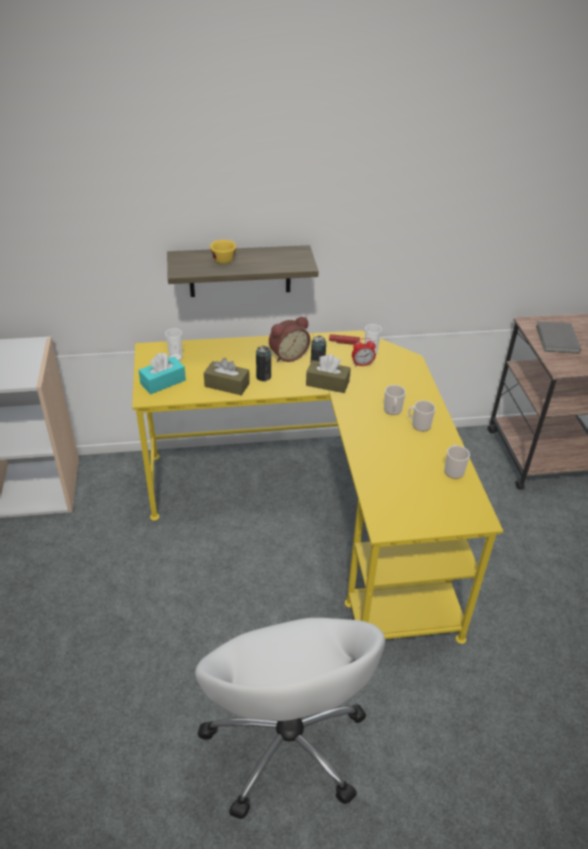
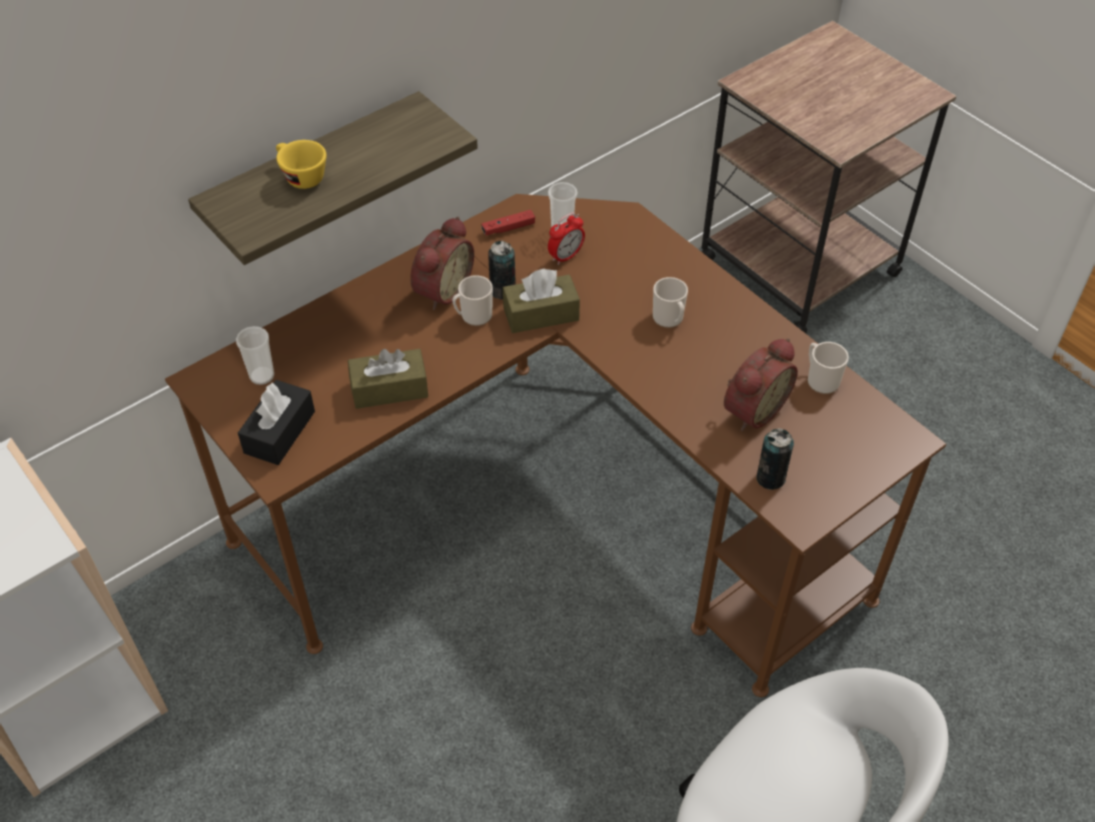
camera: 30 degrees left, 10 degrees up
yellow desk [132,330,503,644] -> brown desk [165,194,946,697]
turquoise tissue box [139,353,186,394] -> black tissue box [238,380,315,465]
can [256,346,271,381] -> can moved to [756,428,794,490]
mug [409,400,435,431] -> mug moved to [452,275,493,326]
grey book [536,321,581,354] -> none
none -> alarm clock [724,338,798,431]

